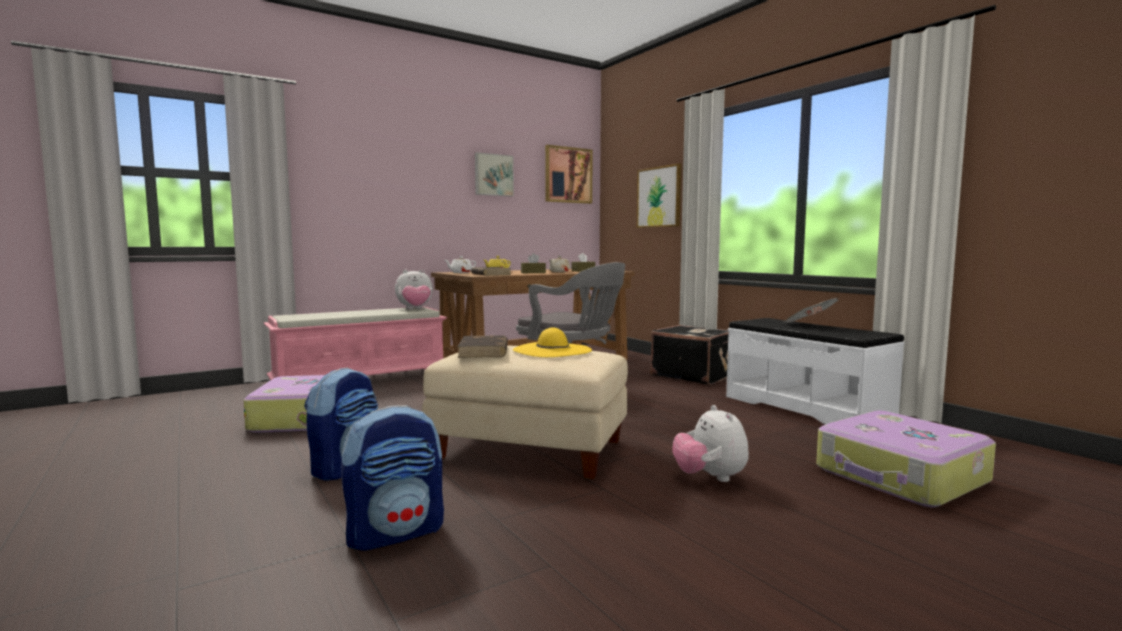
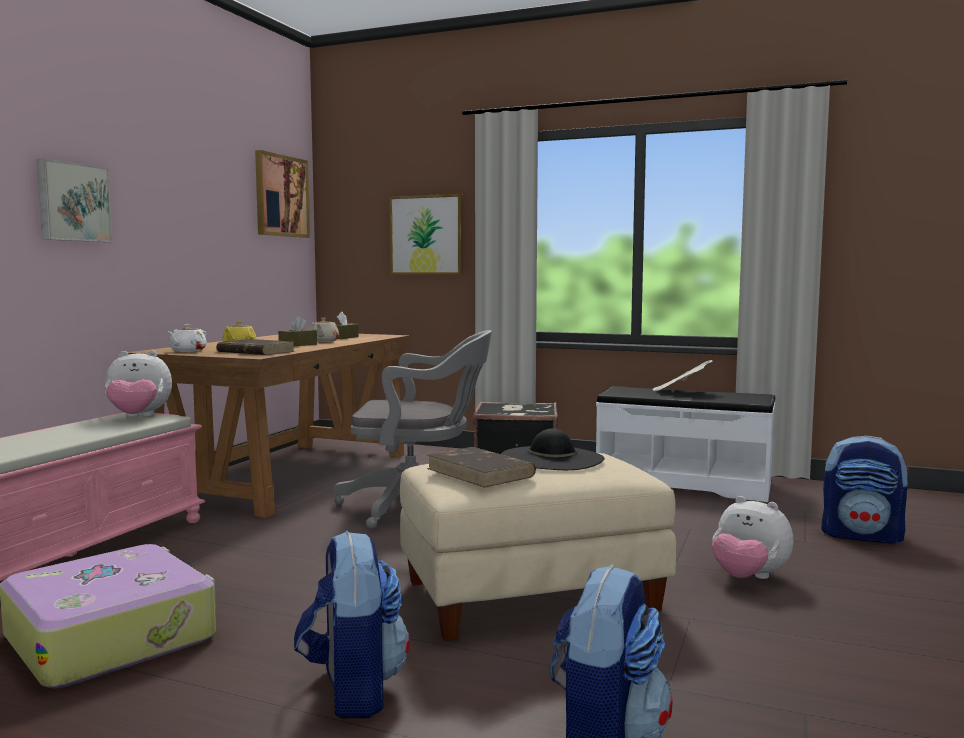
camera: 35 degrees left, 0 degrees up
plush toy [395,269,433,309] -> plush toy turned 45 degrees clockwise [104,350,172,417]
picture [475,152,514,197] -> picture moved to [37,159,113,242]
yellow hat [513,327,592,357] -> black hat [501,428,604,470]
suitcase [816,411,996,507] -> backpack [821,436,910,544]

